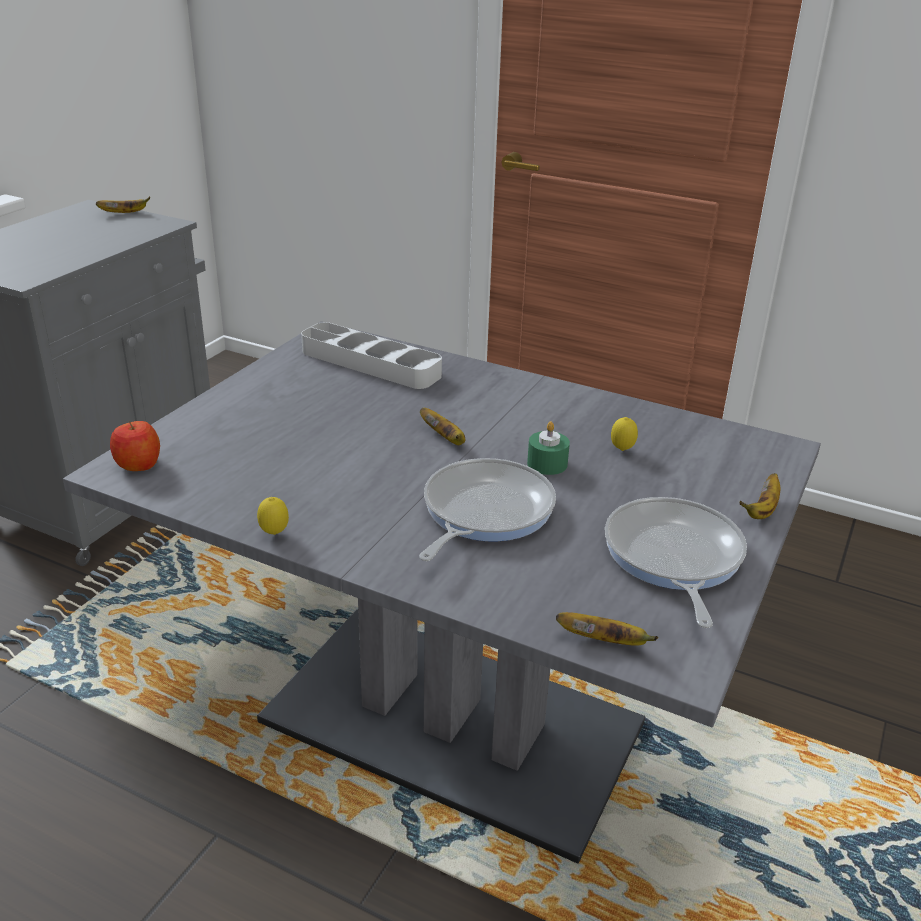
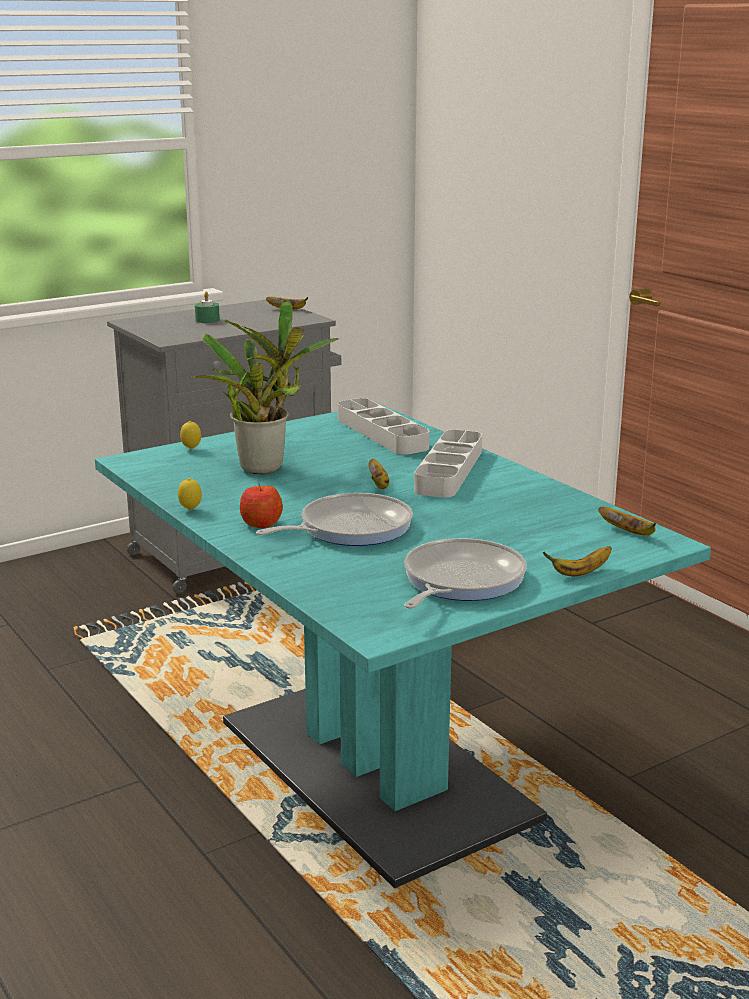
camera: 30 degrees right, 10 degrees down
grey dining table [63,321,821,864] -> turquoise dining table [95,403,711,888]
apple [110,421,160,471] -> apple moved to [240,483,283,528]
green candle [527,421,570,475] -> green candle moved to [195,292,220,323]
banana [556,612,658,646] -> banana moved to [598,507,656,536]
lemon [611,417,638,451] -> lemon moved to [180,421,201,449]
none -> potted plant [190,300,339,474]
none -> grey tray [414,430,482,498]

